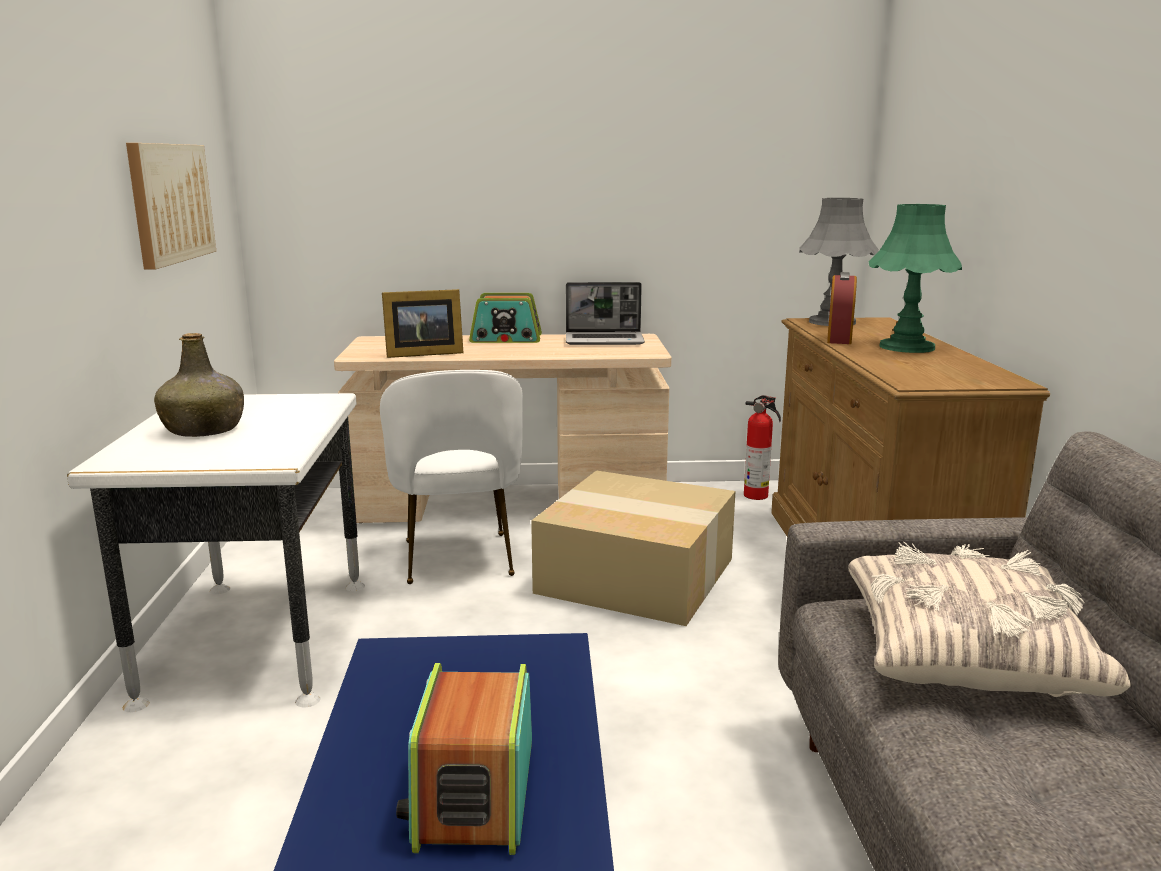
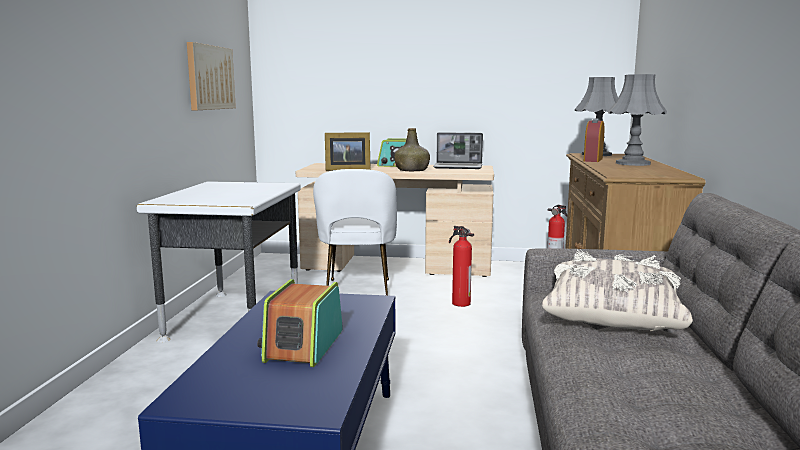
camera: 10 degrees right, 5 degrees down
green bottle [154,333,244,437] -> green bottle moved to [394,128,430,171]
cardboard box [531,470,735,626] -> fire extinguisher [449,226,474,307]
green table lamp [868,204,962,353] -> grey table lamp [608,74,667,166]

